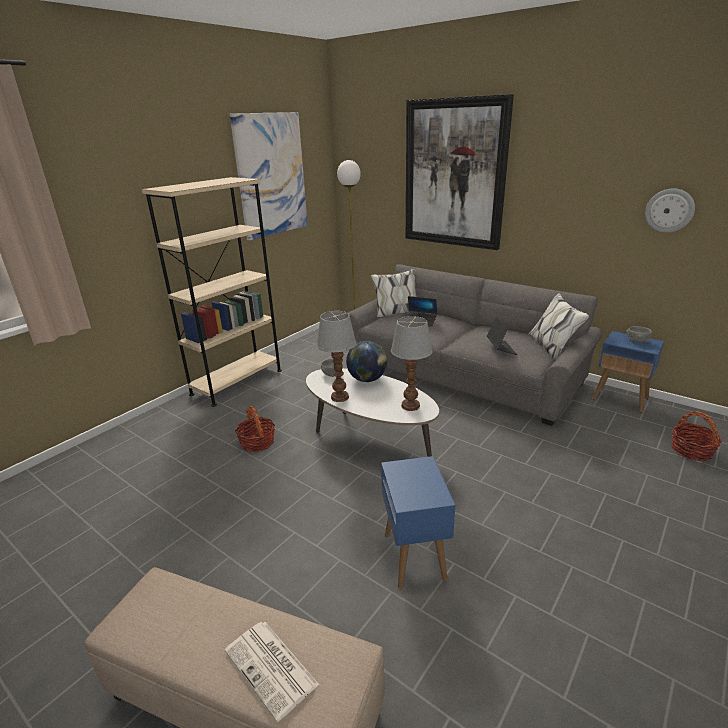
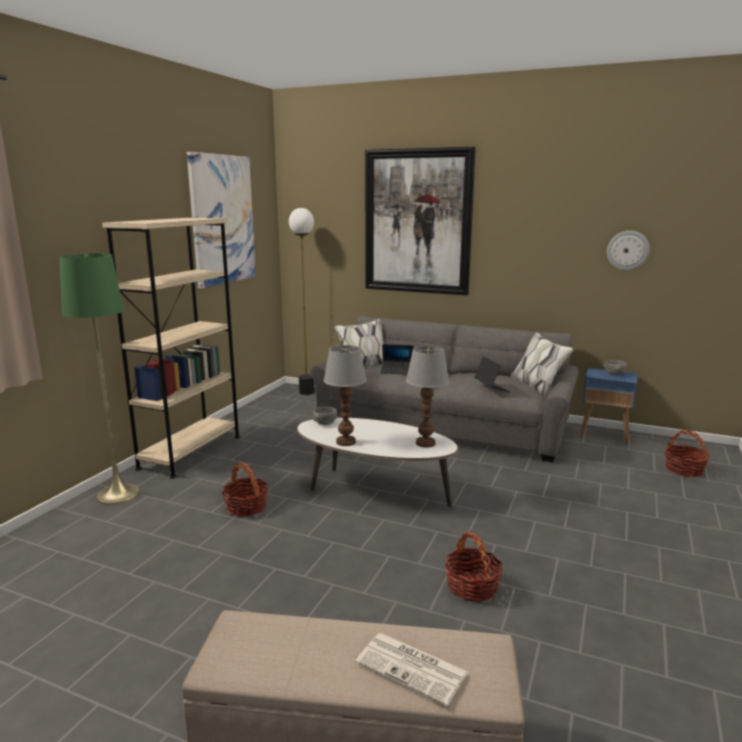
camera: 15 degrees left, 10 degrees down
globe [346,341,388,382] -> none
blue side table [381,456,455,589] -> basket [445,531,502,602]
none -> green floor lamp [60,254,140,505]

